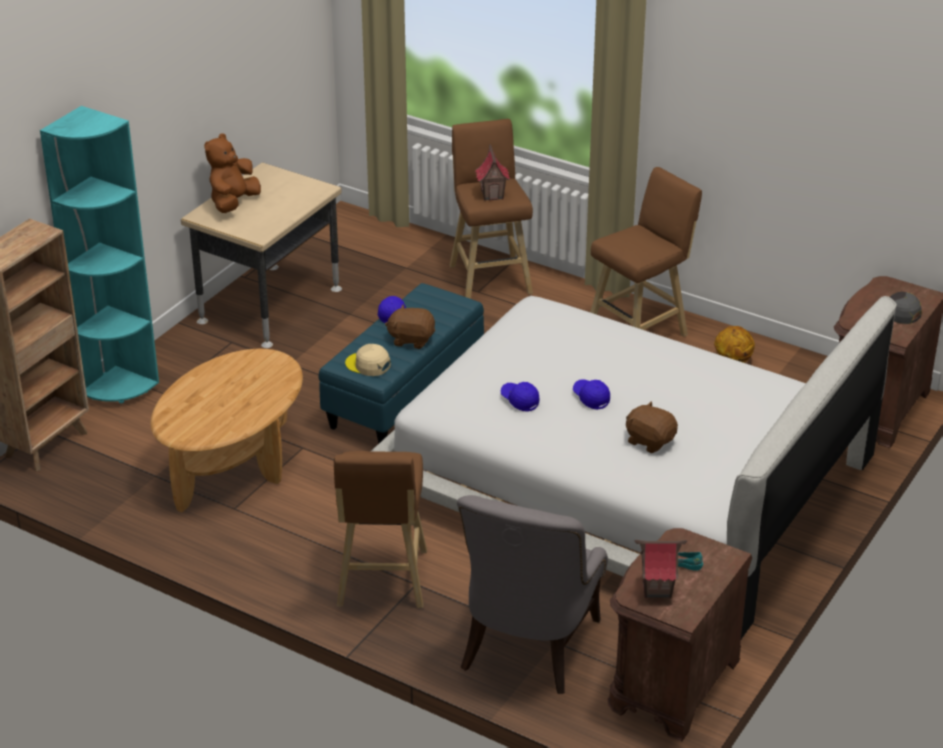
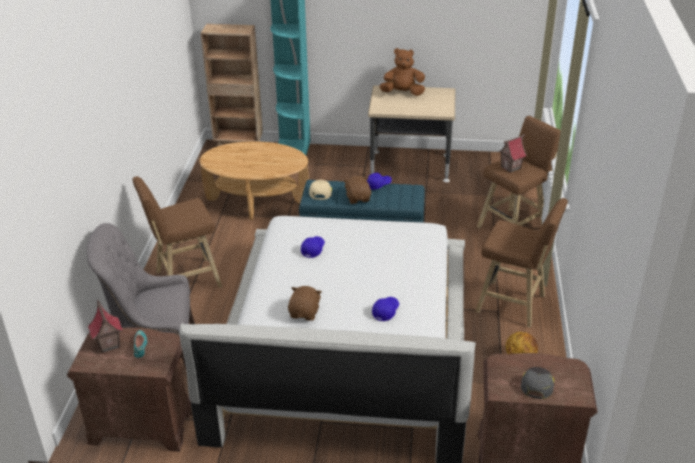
camera: 65 degrees right, 0 degrees up
blue cap [573,379,610,410] -> blue cap moved to [372,297,399,321]

